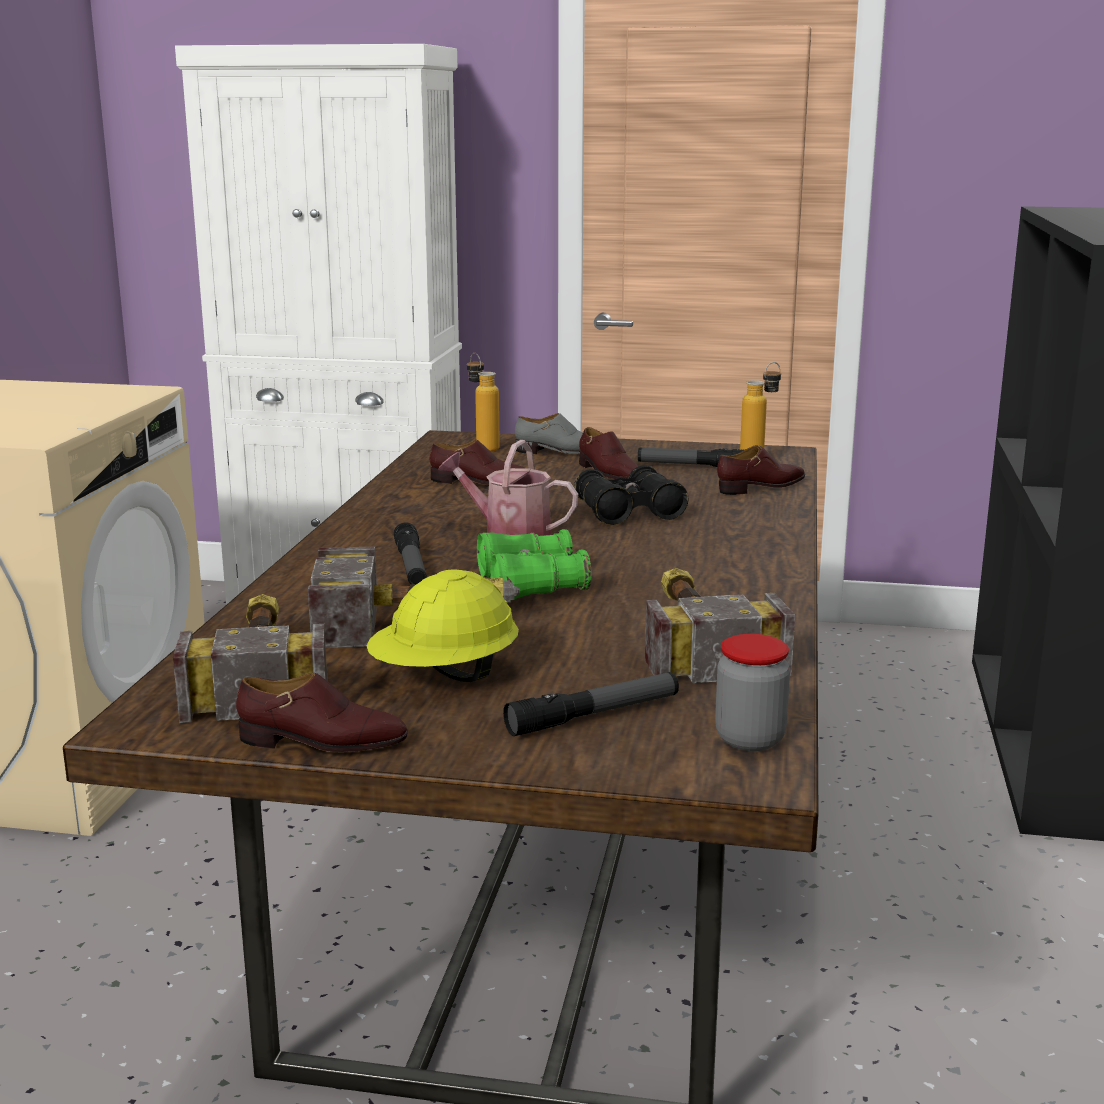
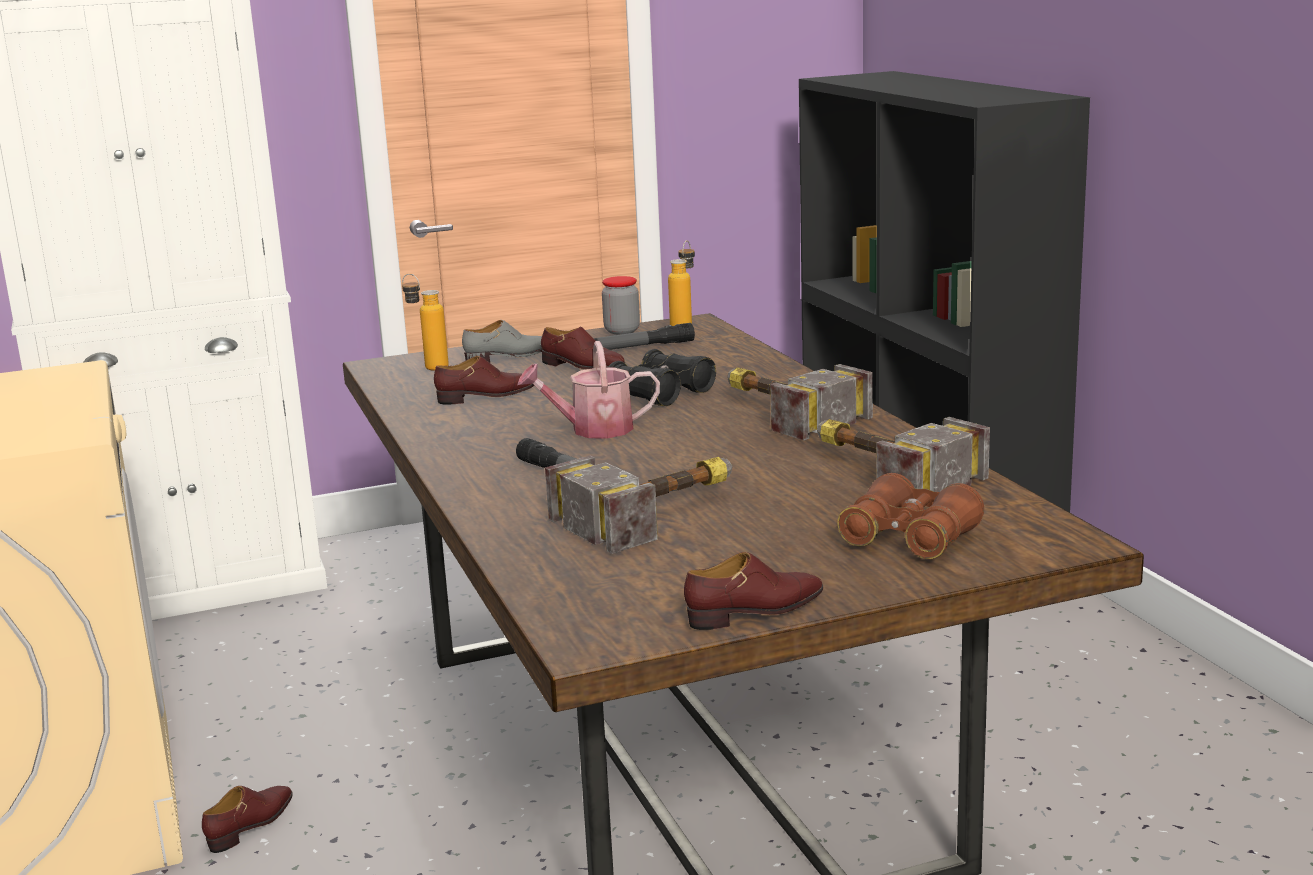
camera: 30 degrees left, 0 degrees up
hammer [173,594,328,723] -> hammer moved to [727,364,873,440]
yellow hard hat [367,570,519,682] -> none
green binoculars [477,529,592,599] -> none
flashlight [503,672,679,736] -> brown binoculars [837,473,984,559]
jar [715,634,790,751] -> jar moved to [602,276,640,334]
brown shoe [717,445,805,495] -> brown shoe moved to [202,786,292,853]

